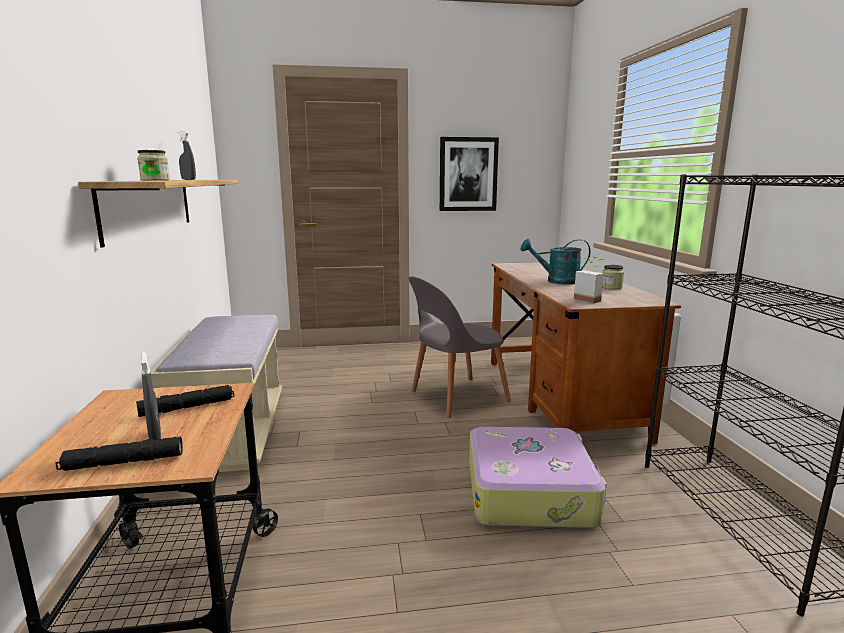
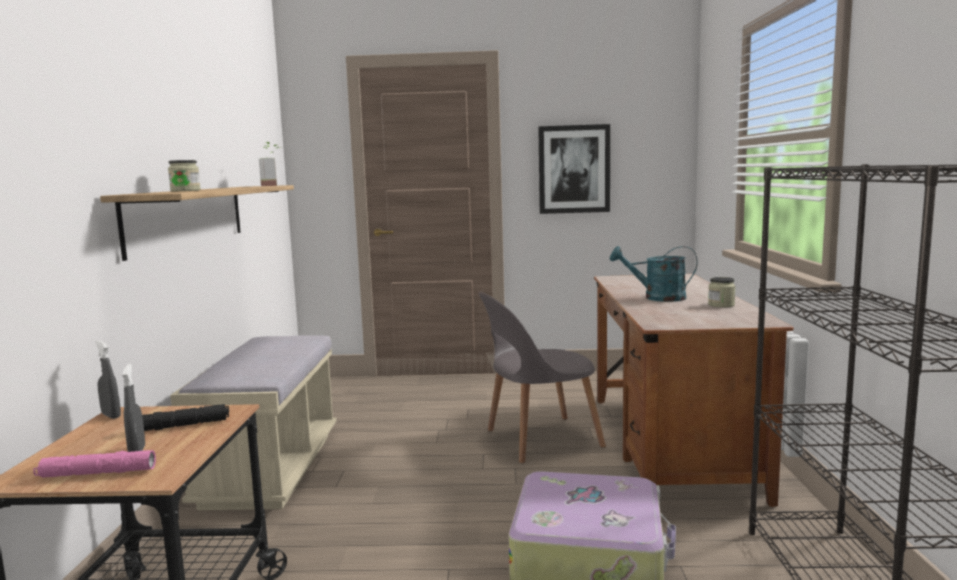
camera: 10 degrees right, 5 degrees down
black flashlight [55,437,183,471] -> pink flashlight [33,450,156,478]
grey spray bottle [178,131,196,180] -> grey spray bottle moved to [95,341,121,419]
potted plant [574,257,605,303] -> potted plant moved to [259,142,281,186]

